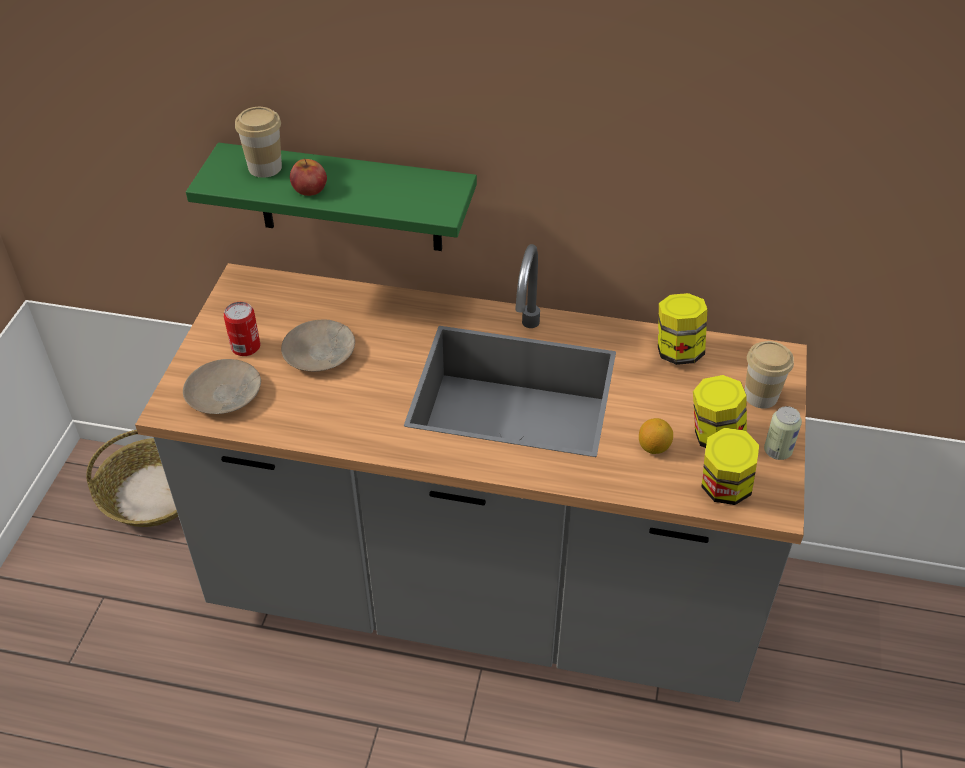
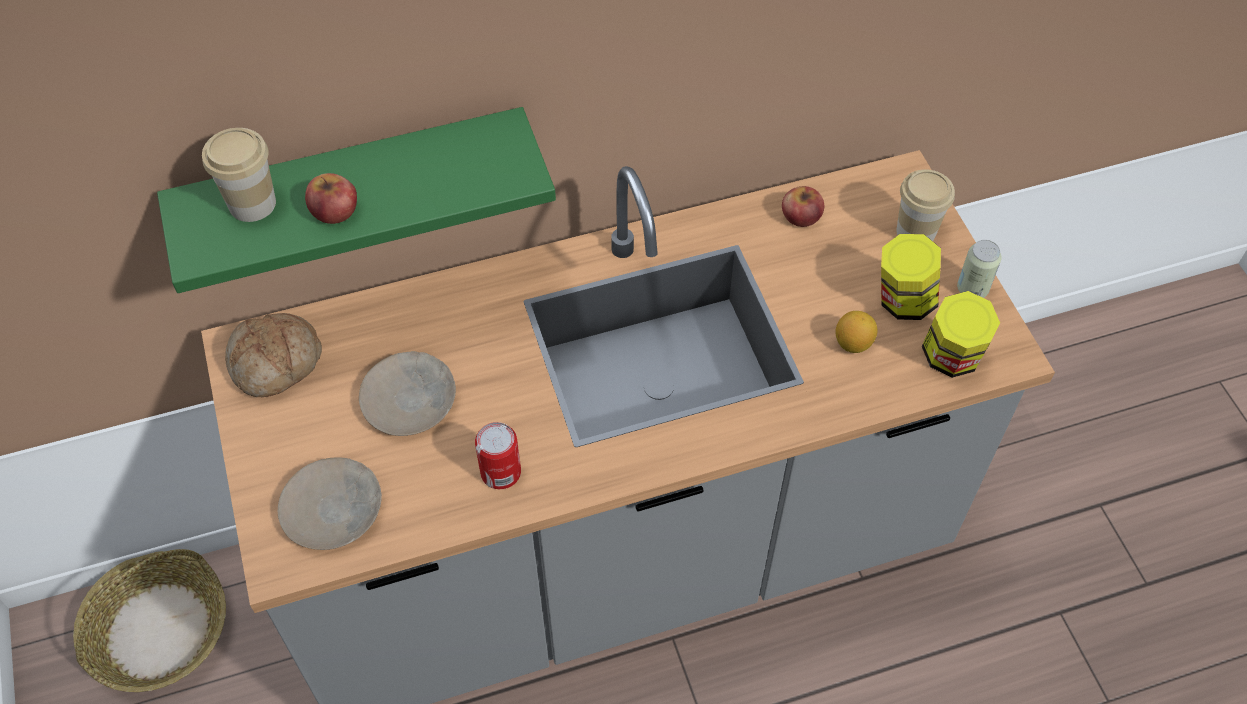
camera: 30 degrees left, 10 degrees up
can [224,302,260,356] -> can moved to [475,422,521,489]
jar [658,293,708,365] -> apple [782,186,824,227]
none -> bread [225,313,322,397]

